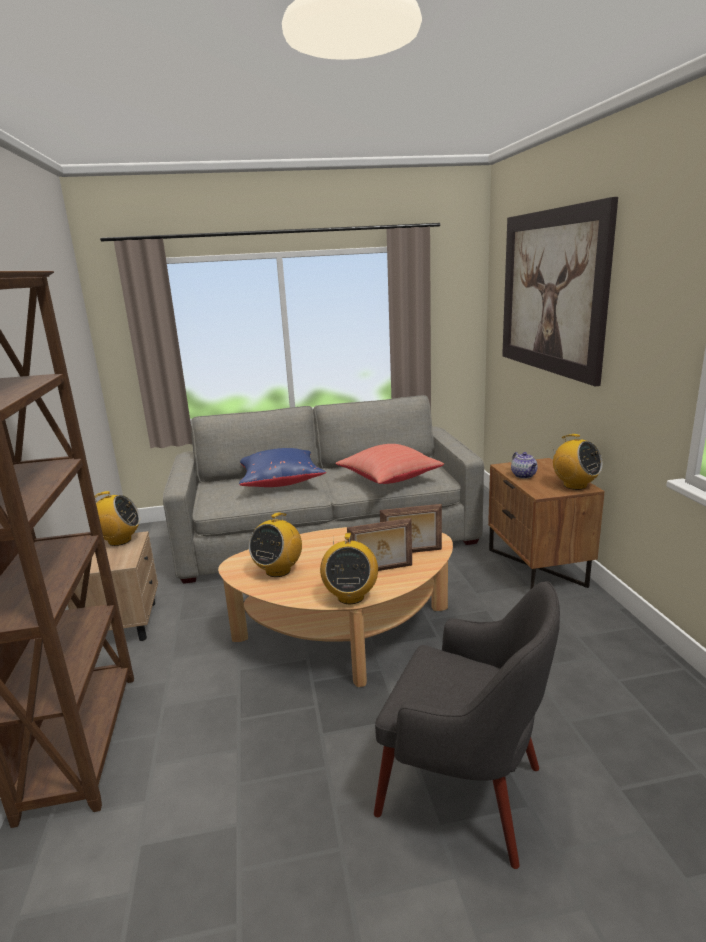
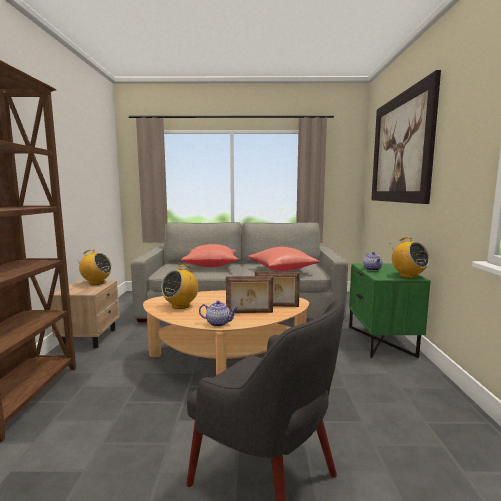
camera: 10 degrees right, 10 degrees down
blue pillow [239,448,326,487] -> red pillow [181,244,239,267]
radio [320,533,378,604] -> teapot [199,301,238,327]
brown nightstand [488,458,604,589] -> green nightstand [349,263,430,358]

